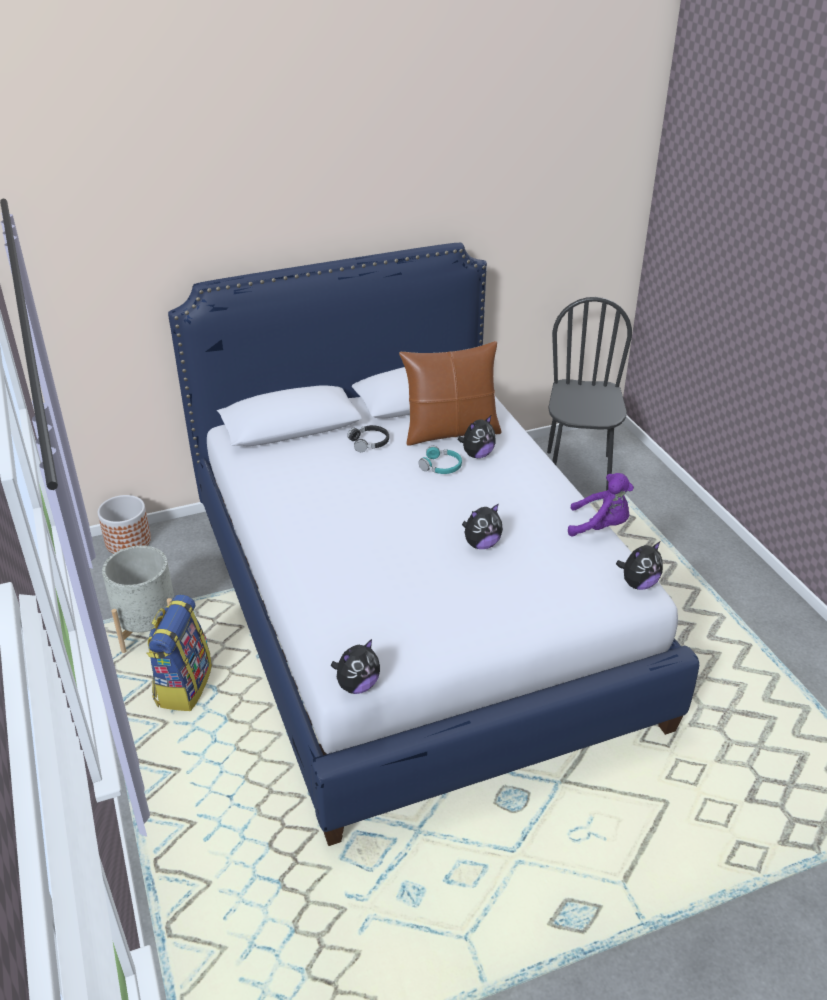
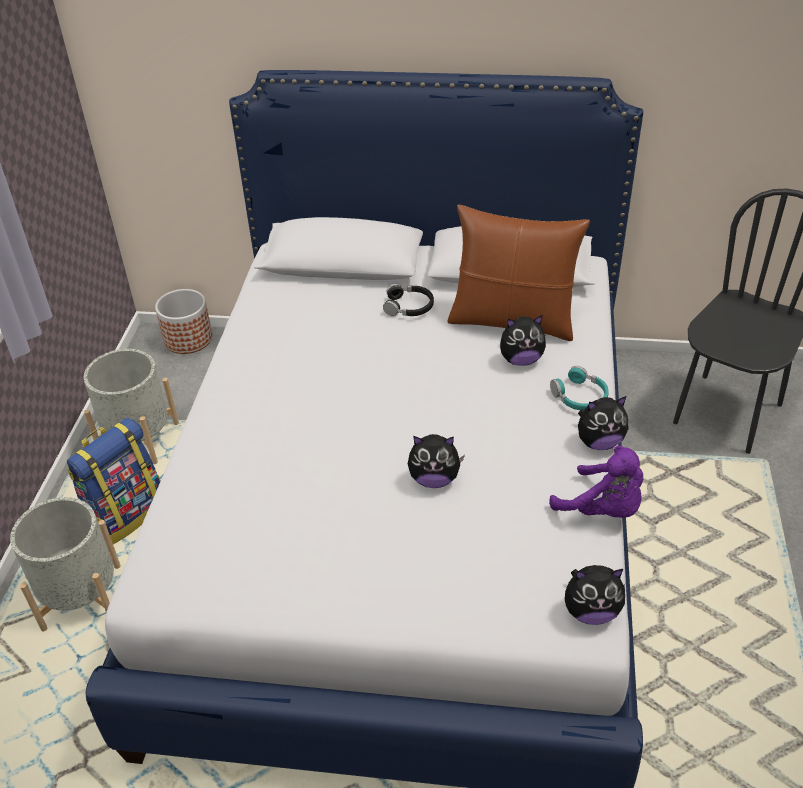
camera: 30 degrees right, 5 degrees up
plush toy [331,639,380,694] -> plush toy moved to [578,396,628,450]
turquoise headphones [418,446,462,474] -> turquoise headphones moved to [550,366,609,410]
none -> grey planter [10,497,121,631]

